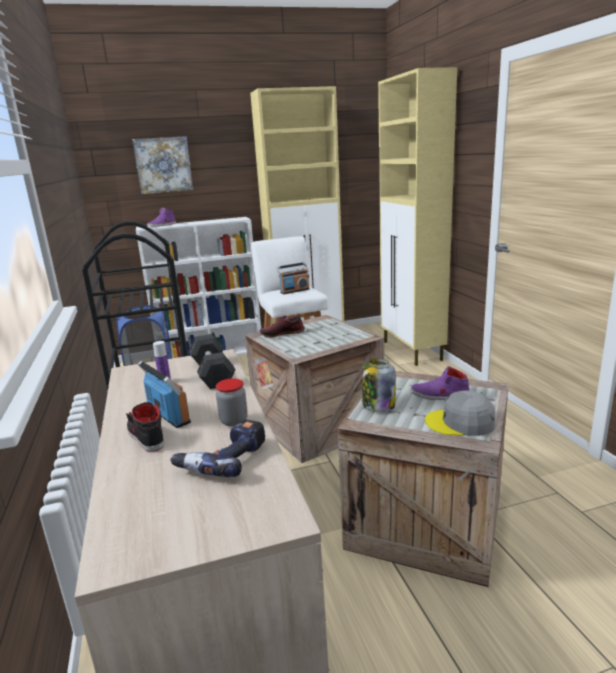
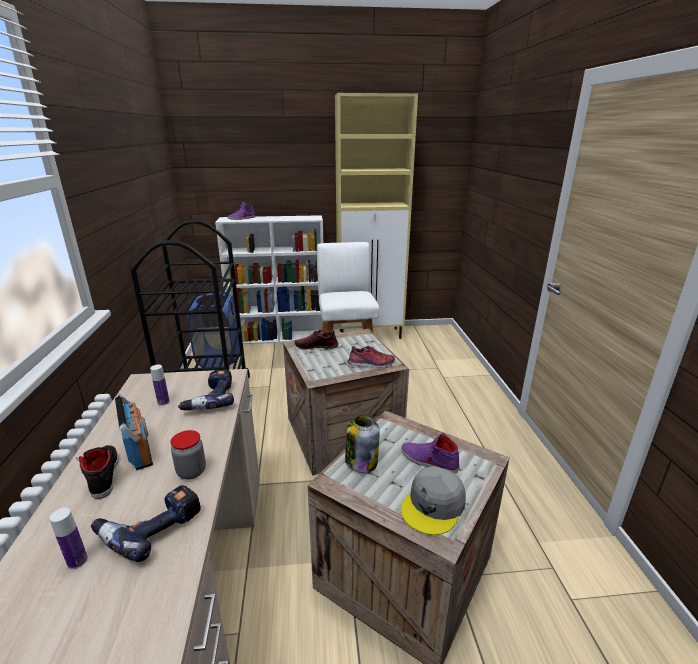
camera: 10 degrees right, 5 degrees up
picture [132,136,194,194] -> none
grey dumbbell [189,334,236,389] -> power drill [178,369,234,410]
radio [277,262,310,294] -> none
beige cabinet [378,67,457,366] -> none
grey cap [425,391,495,436] -> grey cap turned 75 degrees counterclockwise [401,466,466,535]
none -> bottle [49,508,88,569]
none -> shoe [348,346,395,368]

